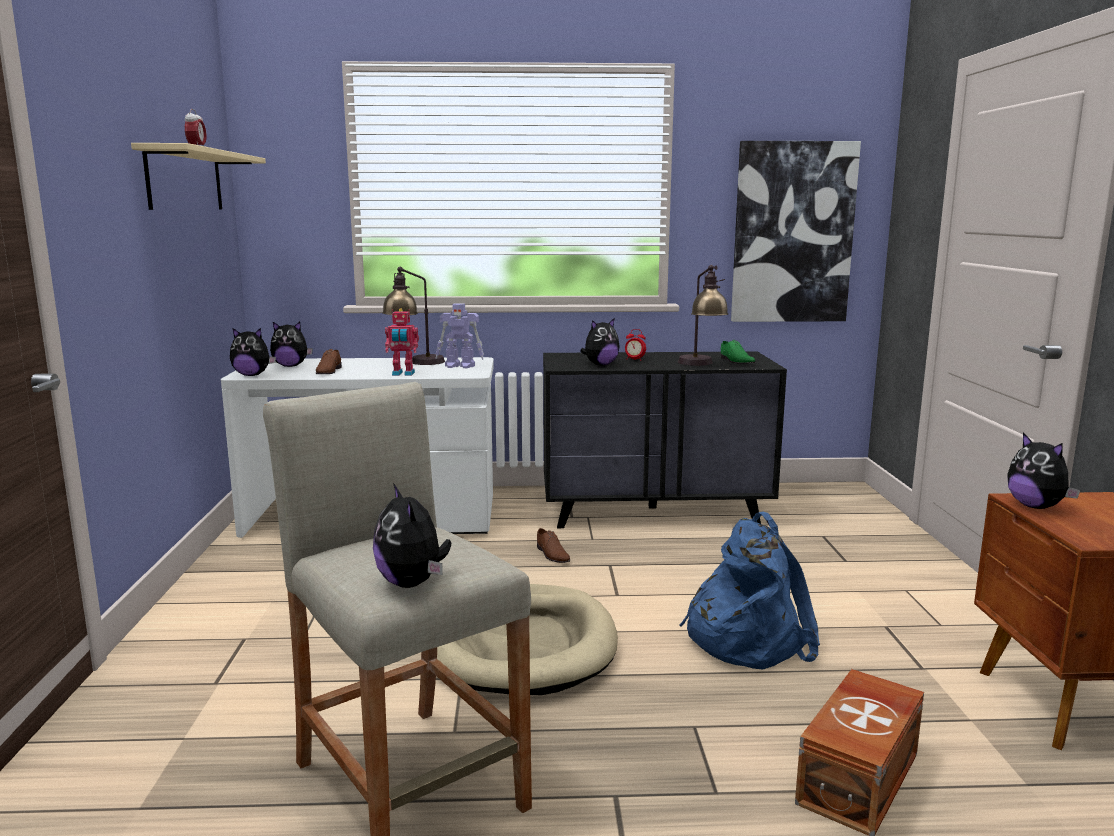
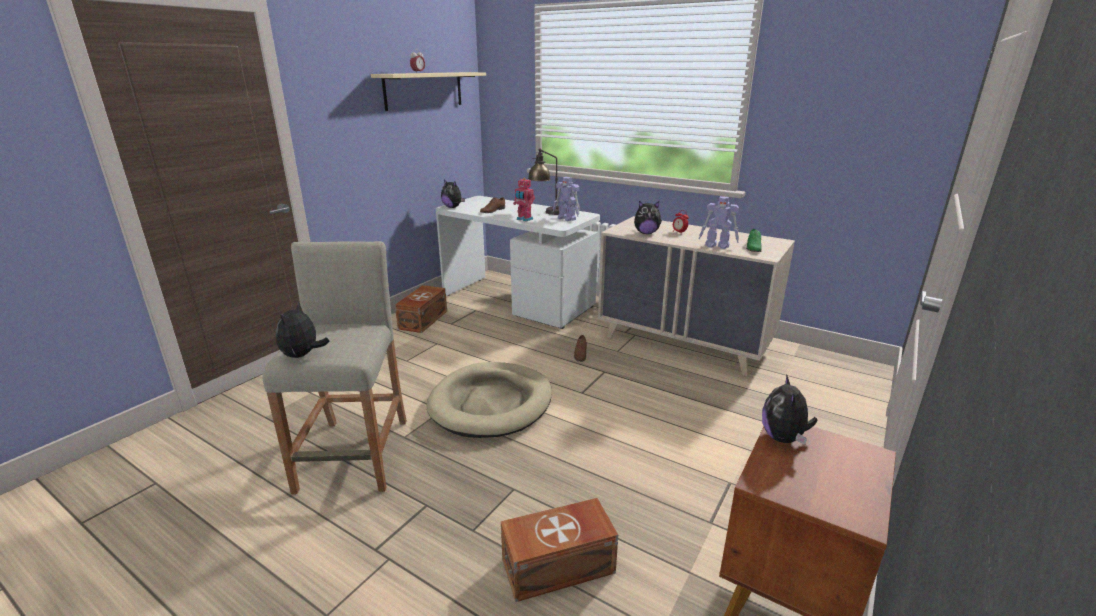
camera: 35 degrees right, 10 degrees up
plush toy [270,322,313,367] -> none
black dresser [543,351,787,528] -> beige dresser [598,216,795,376]
table lamp [678,265,728,366] -> toy robot [699,196,739,249]
blue backpack [680,512,820,669] -> none
picture [731,141,861,322] -> none
none -> brown storage box [395,285,447,333]

